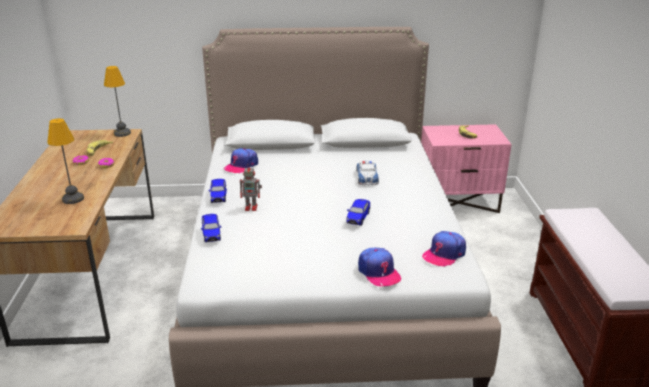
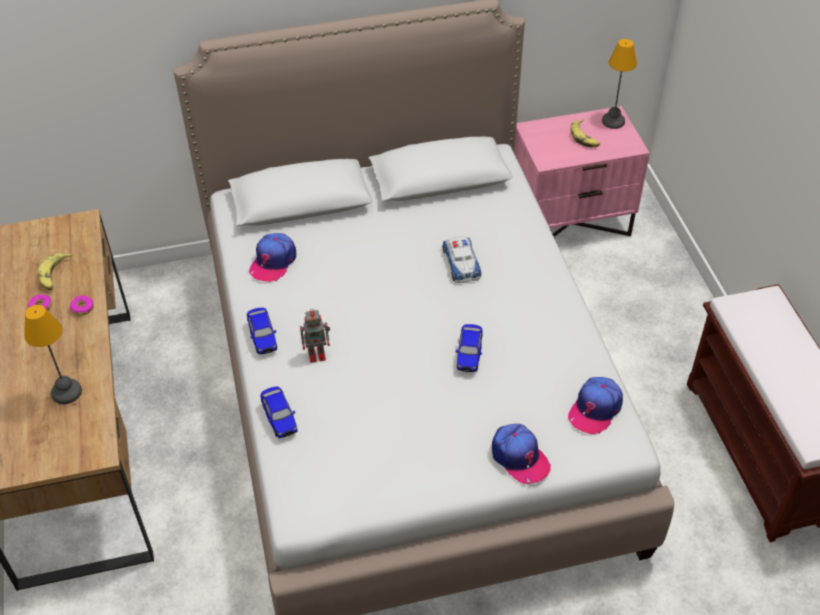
camera: 10 degrees left, 20 degrees up
table lamp [104,66,131,137] -> table lamp moved to [602,39,637,129]

